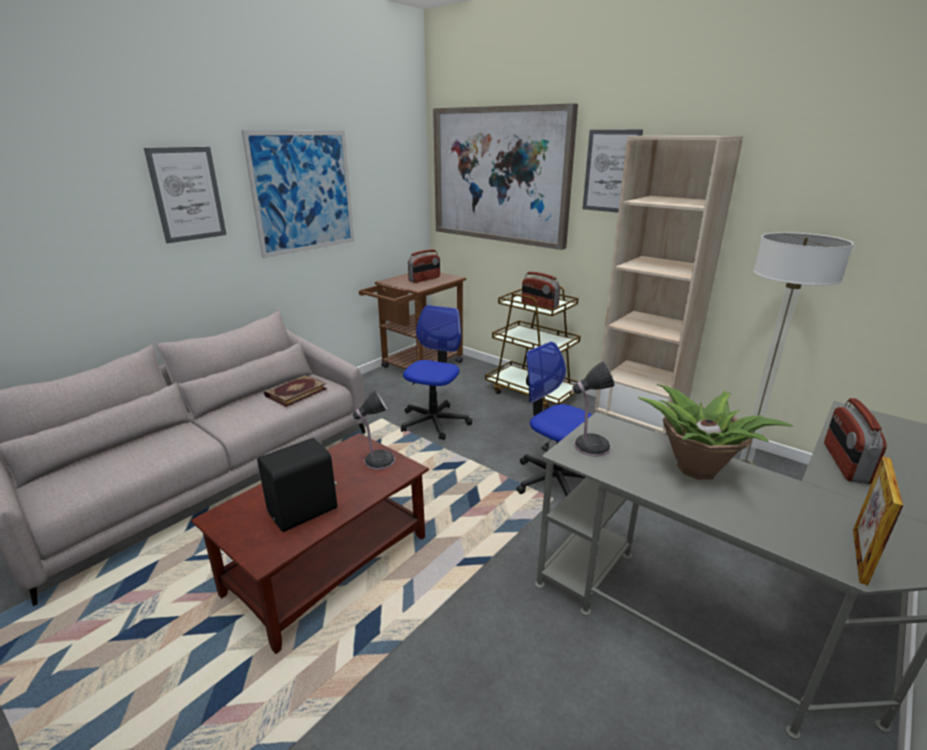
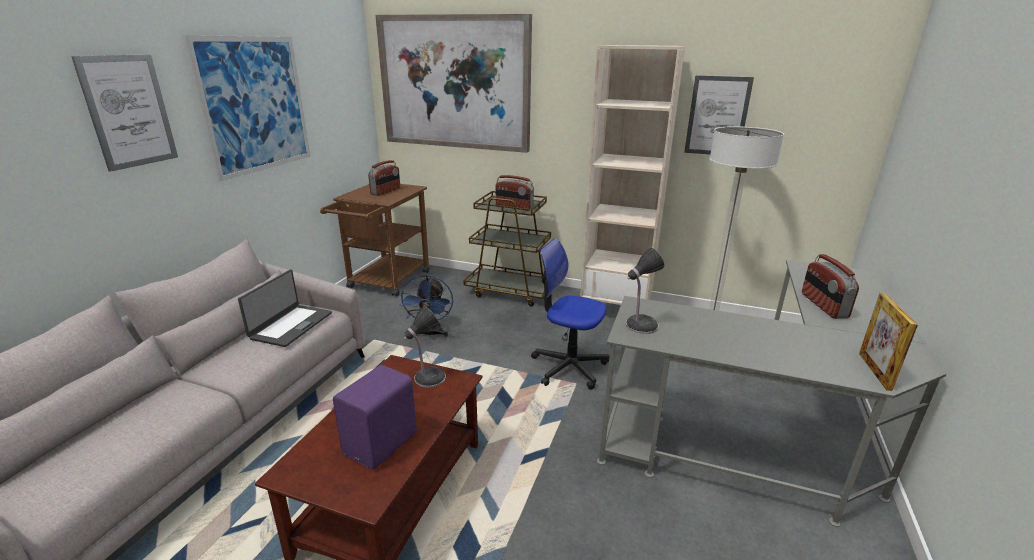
camera: 20 degrees left, 0 degrees up
black speaker [257,438,337,532] -> purple speaker [333,365,417,470]
book [264,375,327,407] -> laptop [238,269,332,347]
office chair [401,305,472,440] -> blue fan [399,275,453,338]
picture [583,130,643,213] -> picture moved to [684,75,754,154]
potted plant [638,384,793,480] -> none

